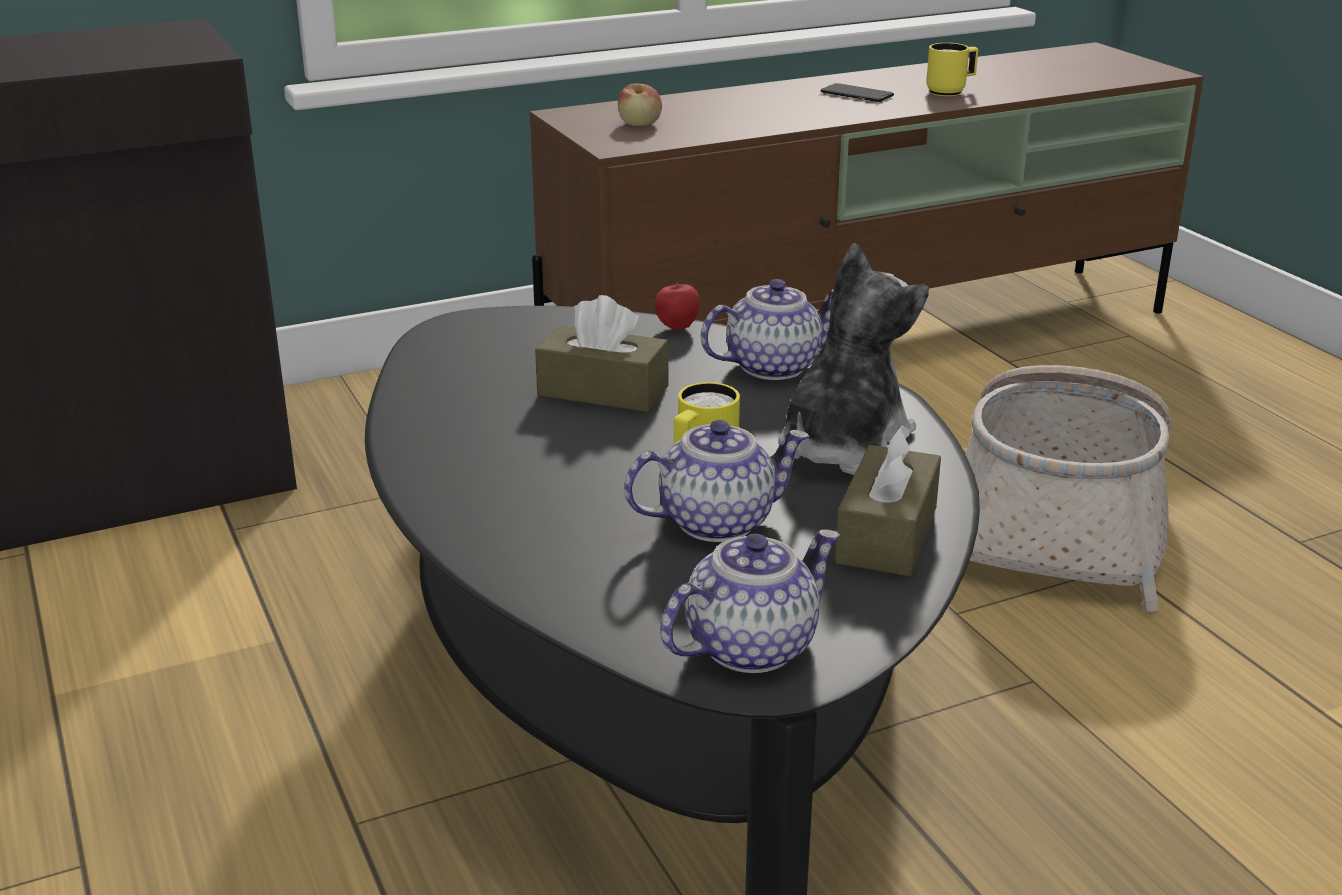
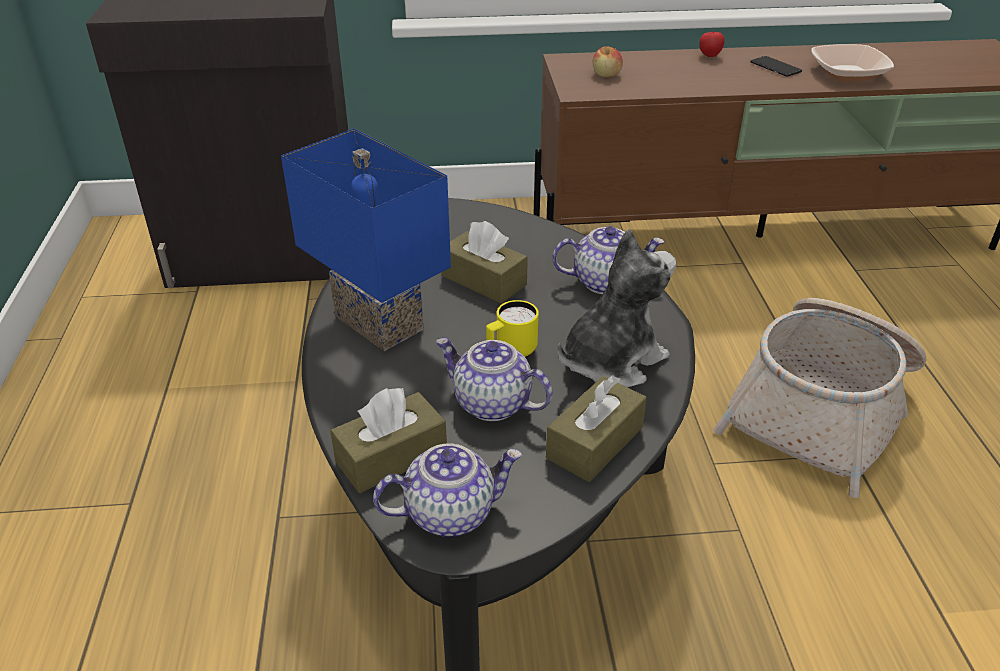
camera: 20 degrees right, 10 degrees up
teapot [624,420,809,542] -> teapot turned 150 degrees counterclockwise [436,338,552,421]
apple [655,283,700,330] -> apple moved to [699,30,725,57]
yellow mug [926,43,978,96] -> bowl [812,44,894,81]
none -> blue table lamp [281,129,451,351]
none -> brown tissue box [330,388,447,493]

